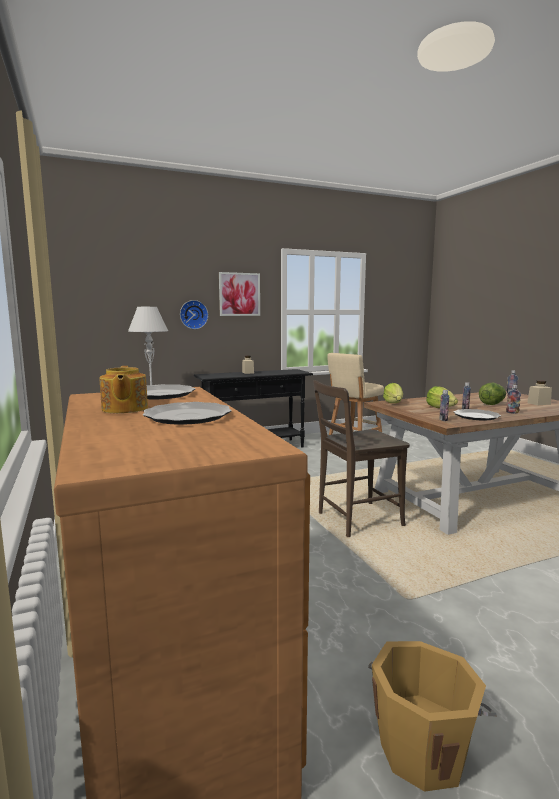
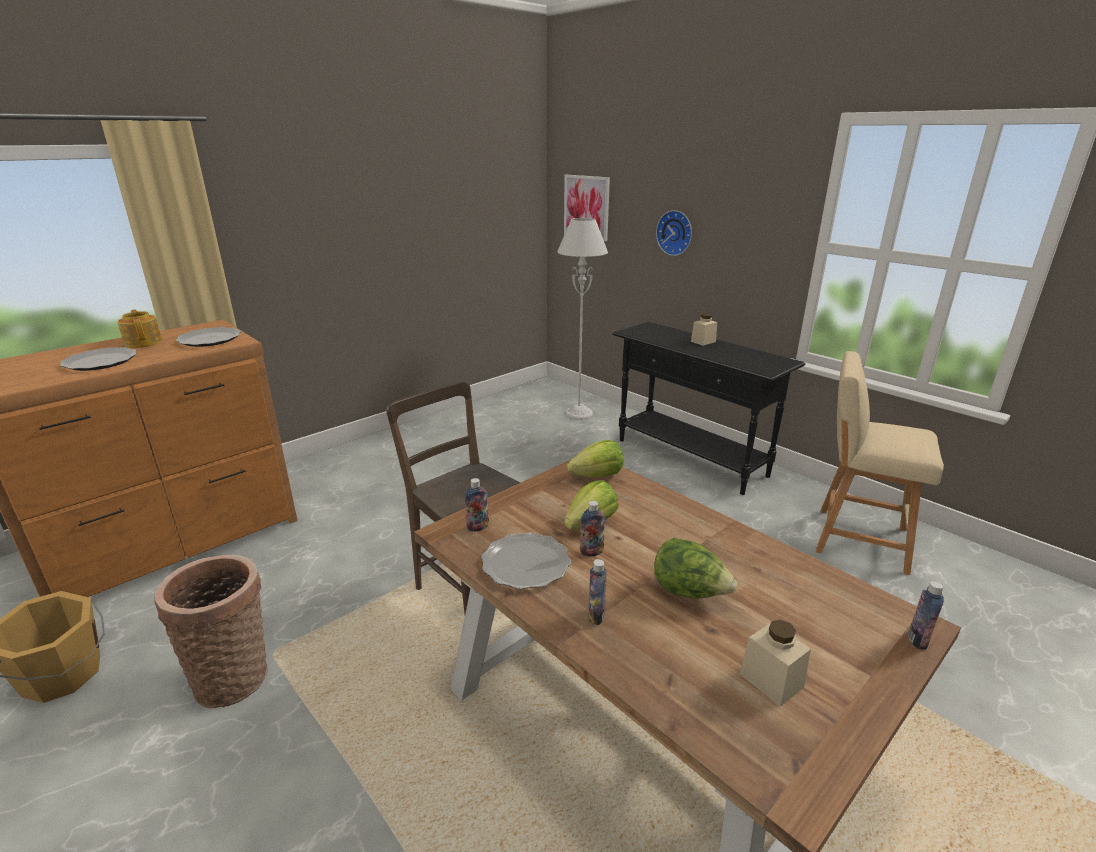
camera: 70 degrees right, 15 degrees up
teapot [99,366,148,413] -> teapot turned 90 degrees clockwise [118,310,162,348]
picture [219,272,260,316] -> picture moved to [564,175,610,241]
none -> basket [154,555,267,708]

